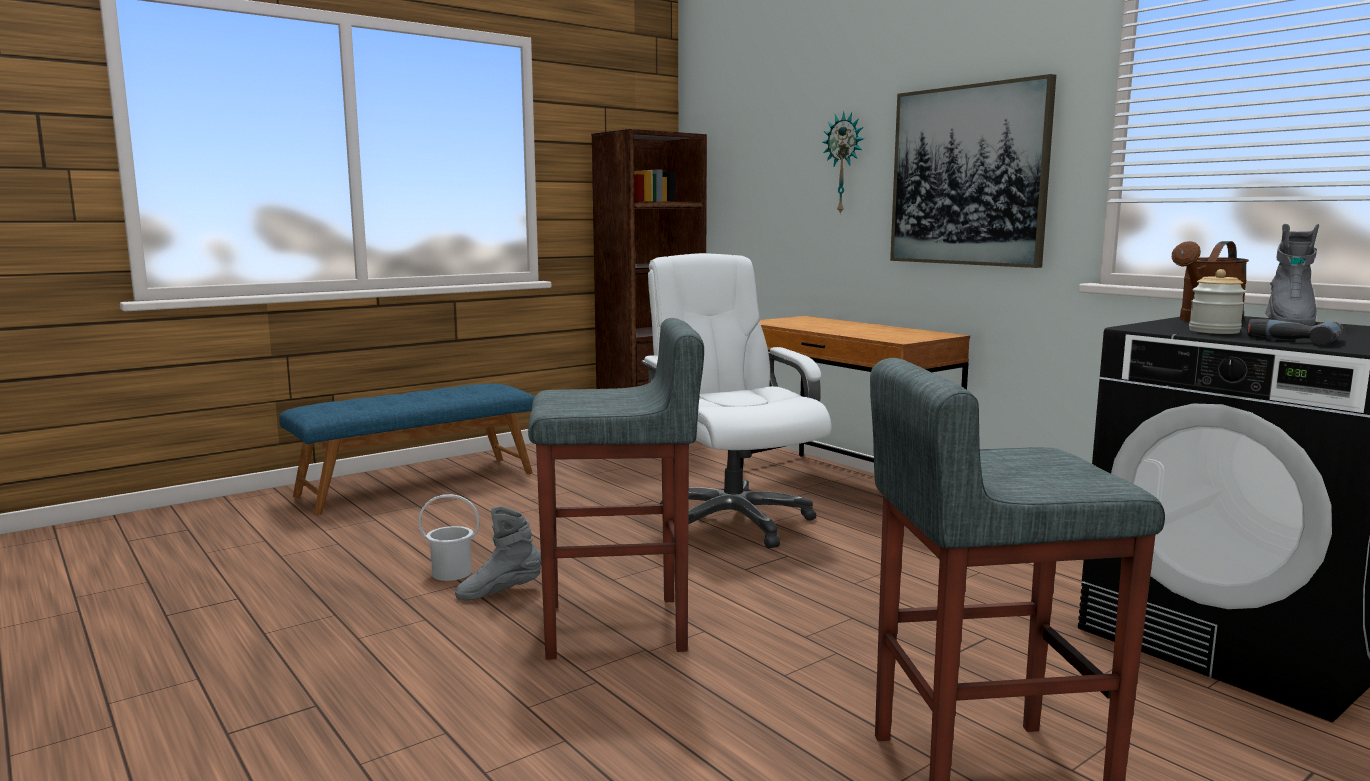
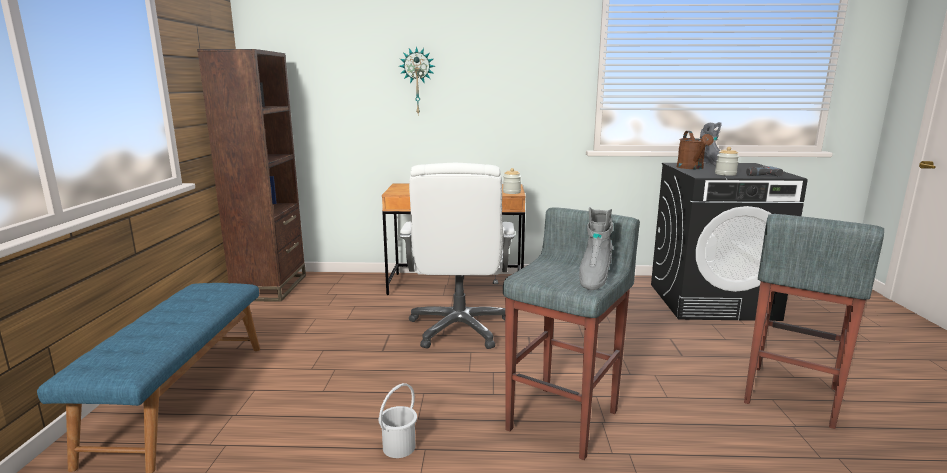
camera: 50 degrees left, 5 degrees up
grey boot [455,506,541,600] -> grey boot moved to [579,207,613,290]
white office chair [641,253,831,548] -> white office chair turned 105 degrees counterclockwise [400,163,515,349]
picture [890,74,1056,268] -> none
none -> jar [503,168,521,194]

